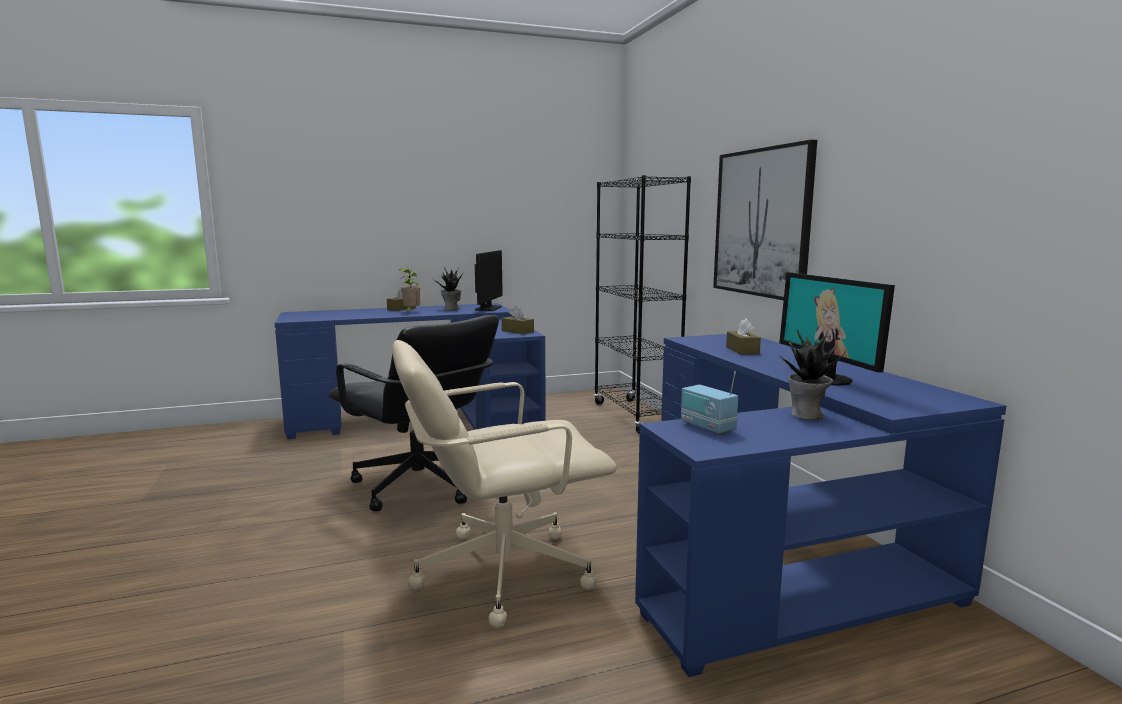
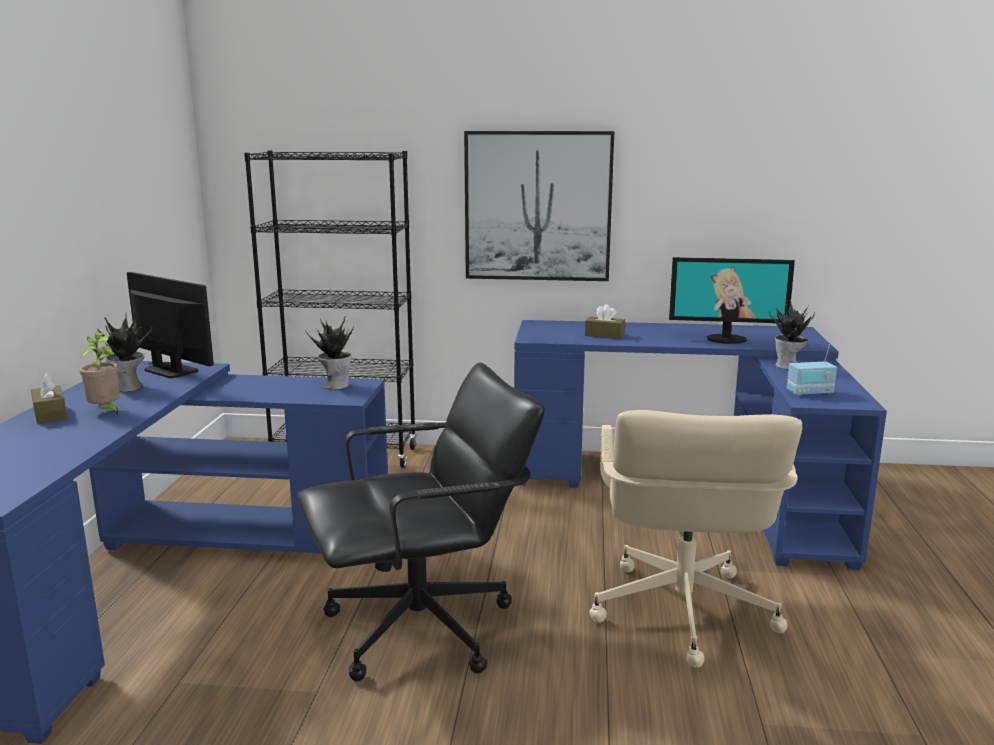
camera: 65 degrees left, 5 degrees up
brown tissue box [502,306,534,334] -> potted plant [305,316,354,390]

